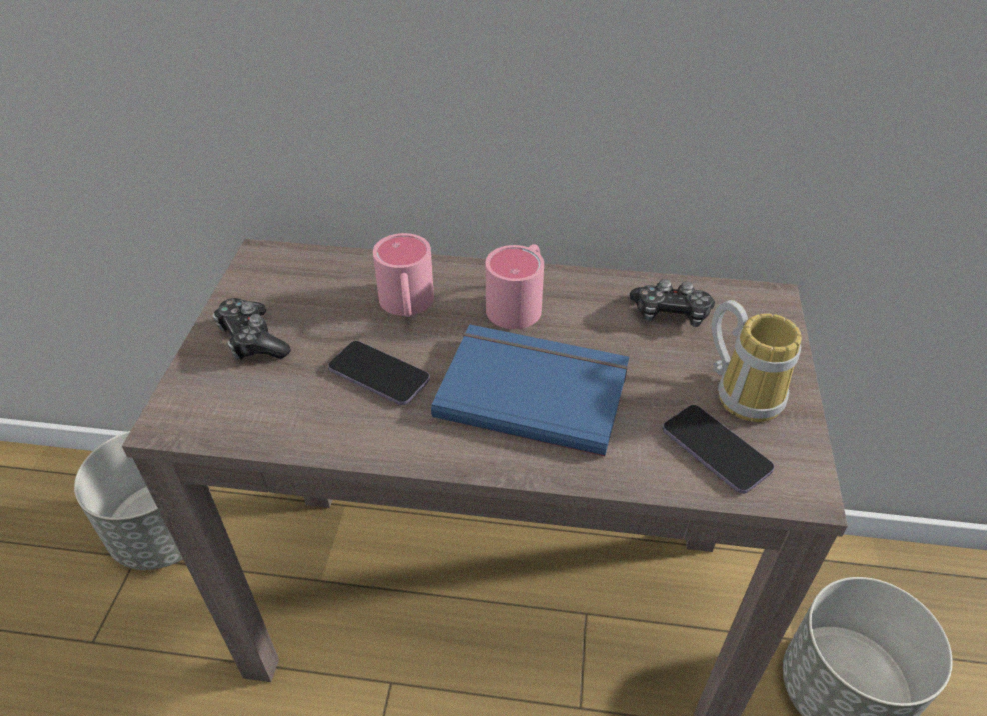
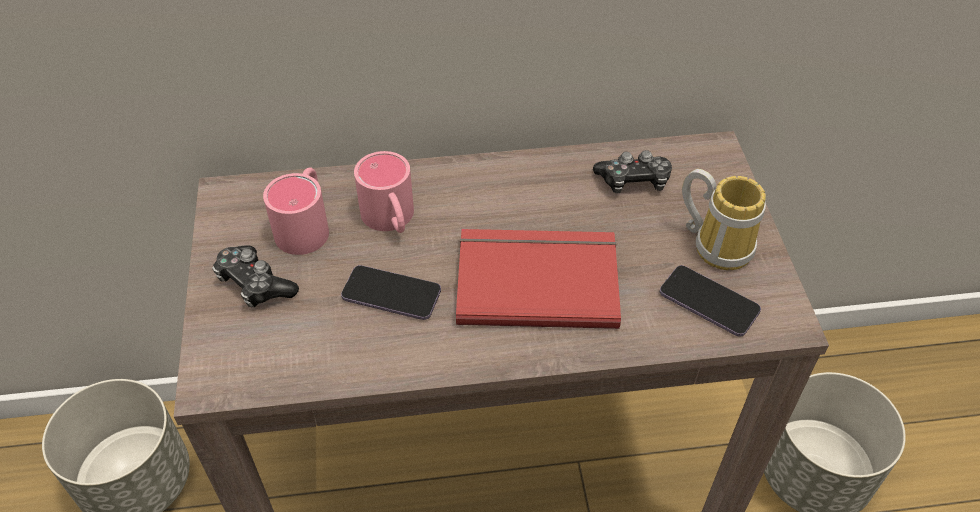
camera: 15 degrees left, 5 degrees up
blue book [431,325,629,456] -> red book [456,229,621,329]
pink mug [486,244,544,329] -> pink mug moved to [263,167,329,255]

